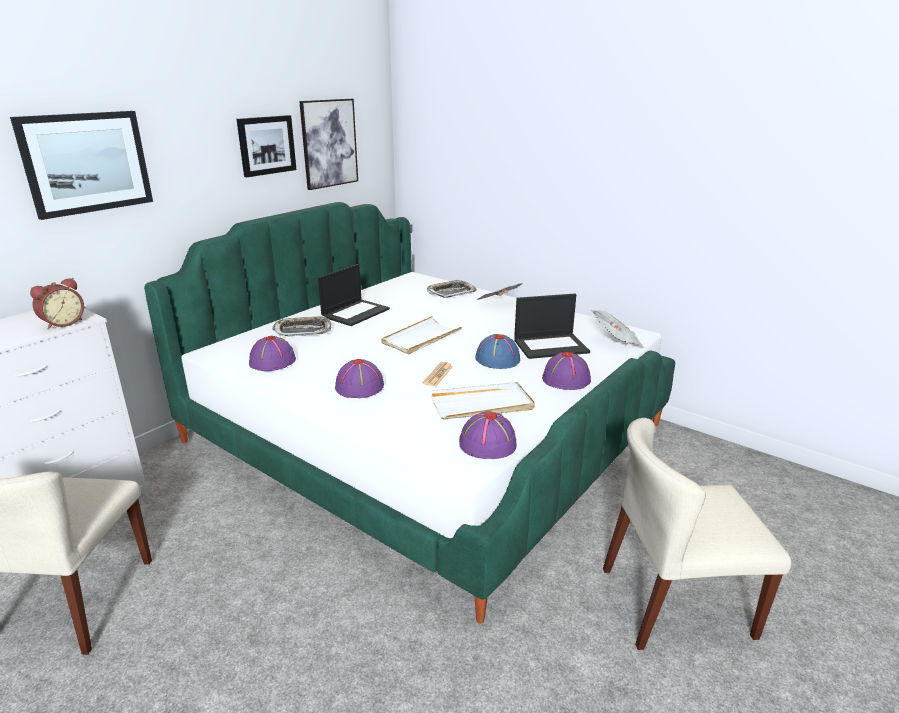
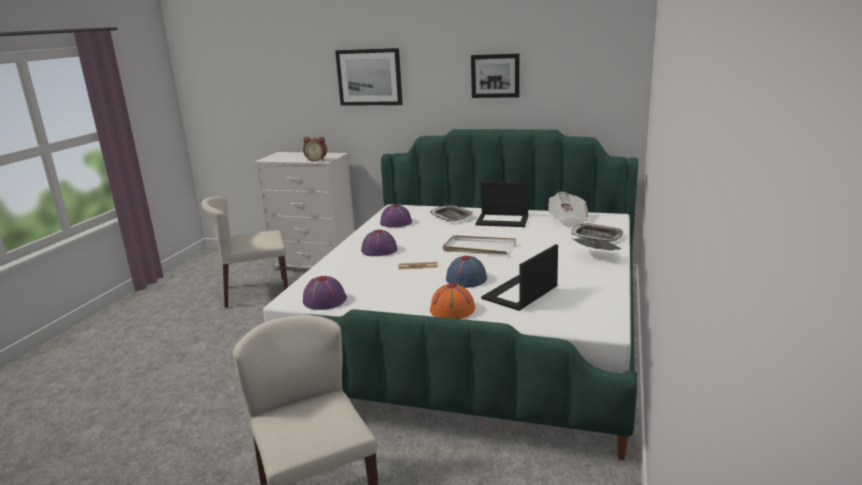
camera: 70 degrees right, 5 degrees down
picture [299,99,358,190] -> none
white tray [430,382,535,419] -> none
laptop [514,293,590,359] -> laptop turned 75 degrees clockwise [481,244,558,311]
purple hat [542,352,591,390] -> orange hat [430,283,475,319]
newspaper [591,310,645,348] -> newspaper moved to [548,192,589,228]

